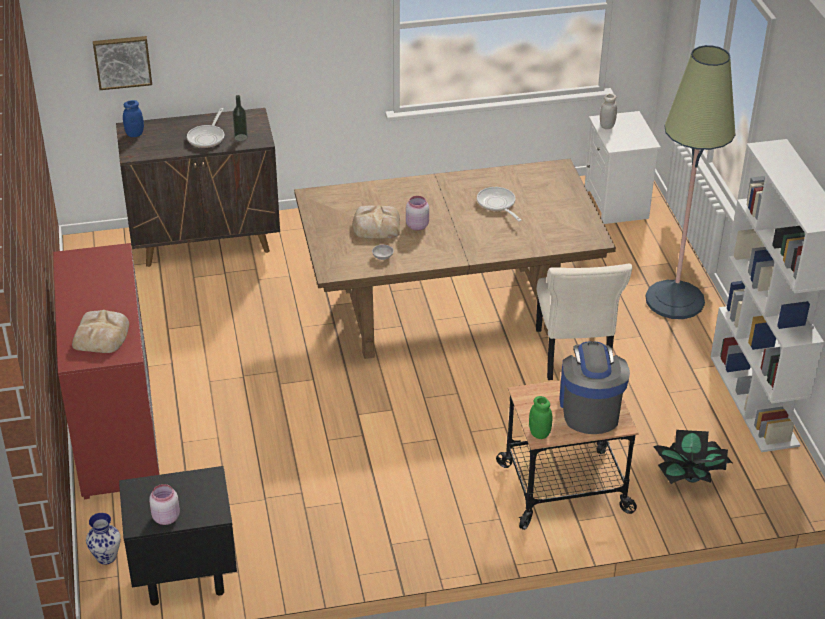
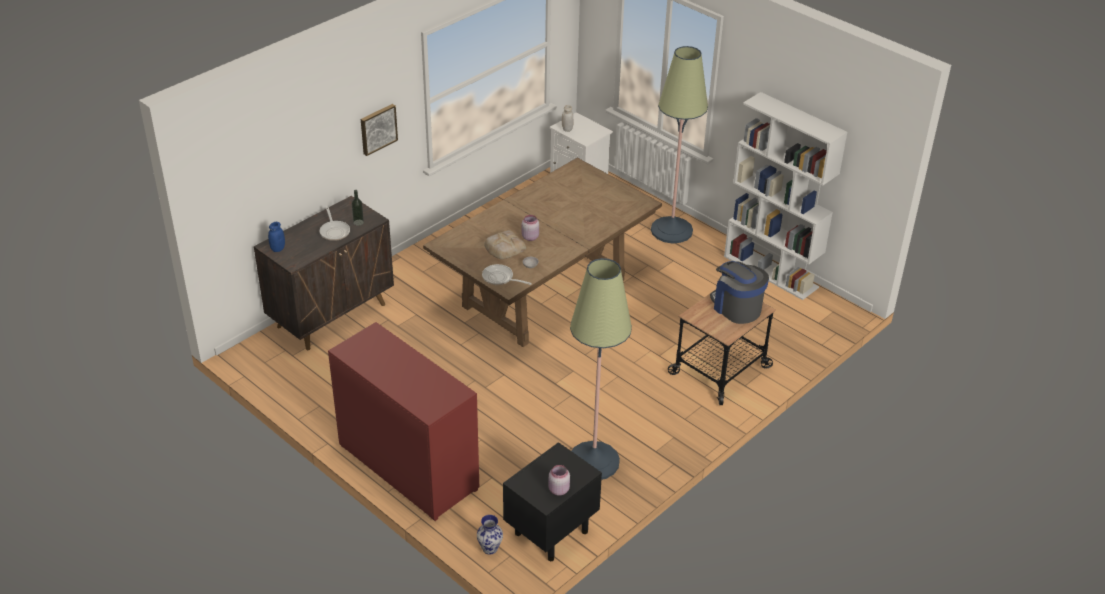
camera: 35 degrees left, 0 degrees up
bread [72,310,129,353] -> none
picture [93,36,152,90] -> picture moved to [361,104,398,156]
frying pan [477,187,522,221] -> frying pan moved to [482,264,532,285]
green jar [529,396,552,439] -> none
beige chair [536,264,632,380] -> none
potted plant [653,430,732,484] -> none
none -> floor lamp [570,258,632,480]

